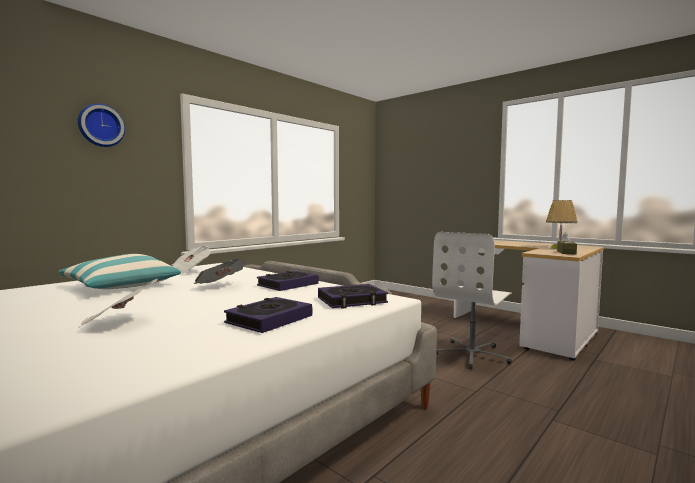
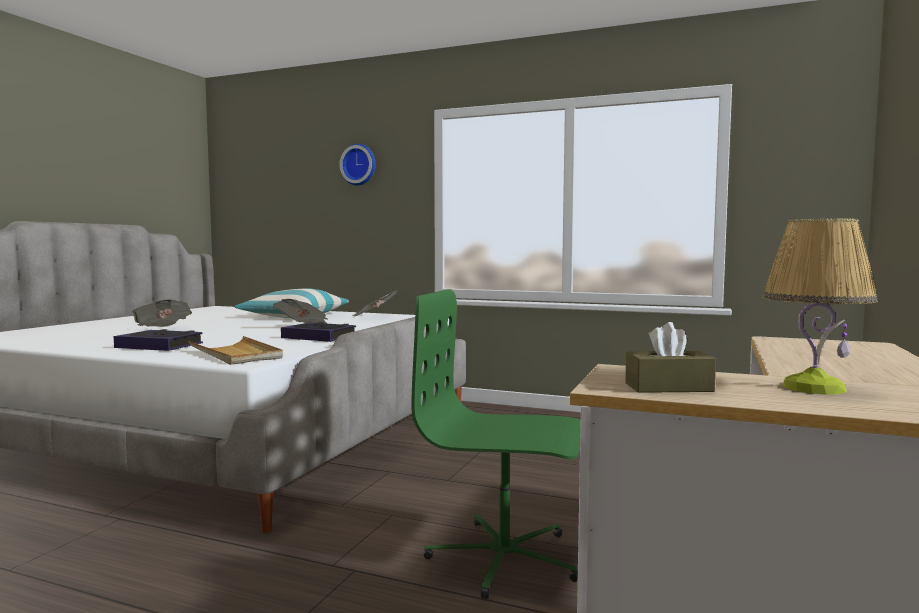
camera: 70 degrees right, 0 degrees up
book [318,284,388,309] -> beige tray [188,336,283,365]
white office chair [432,232,512,369] -> green office chair [412,289,581,599]

